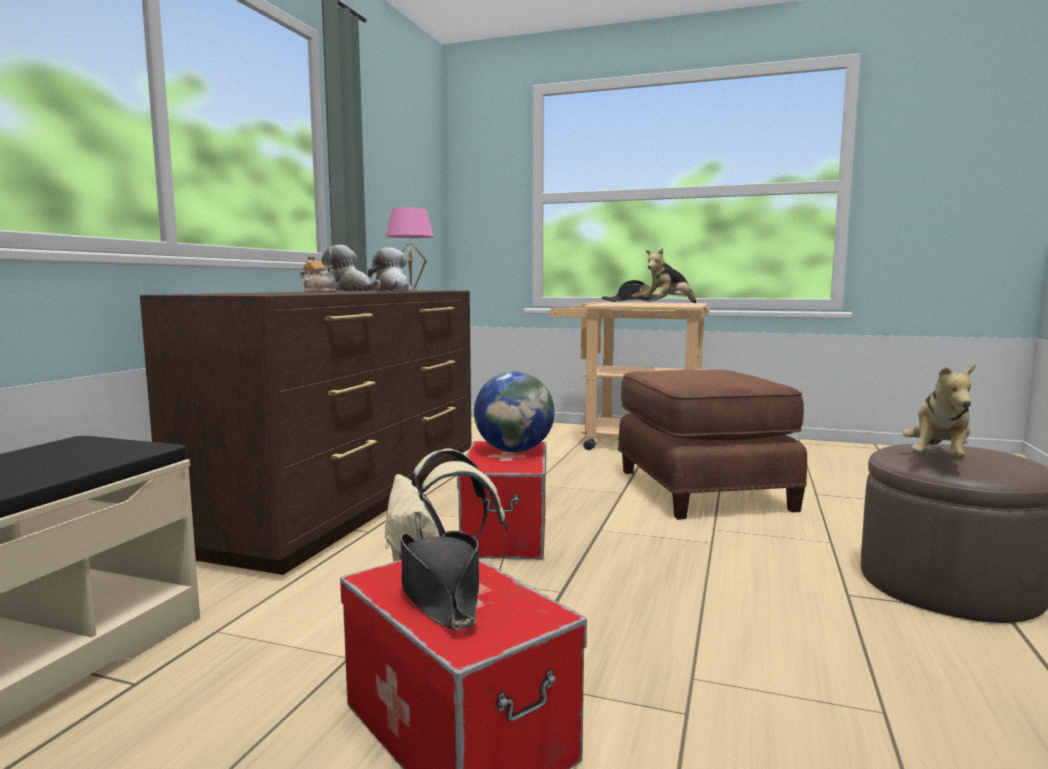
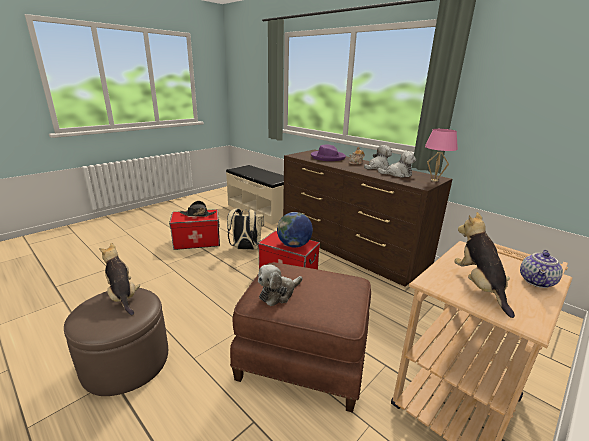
camera: 115 degrees right, 15 degrees up
black hat [602,280,667,302] -> teapot [520,250,563,288]
none -> plush toy [258,265,302,306]
none -> purple hat [311,145,346,161]

